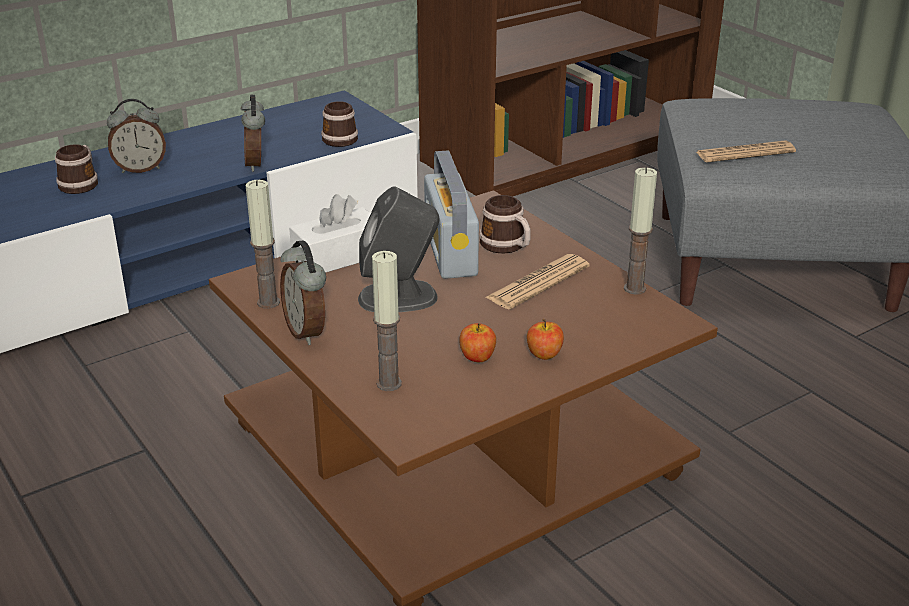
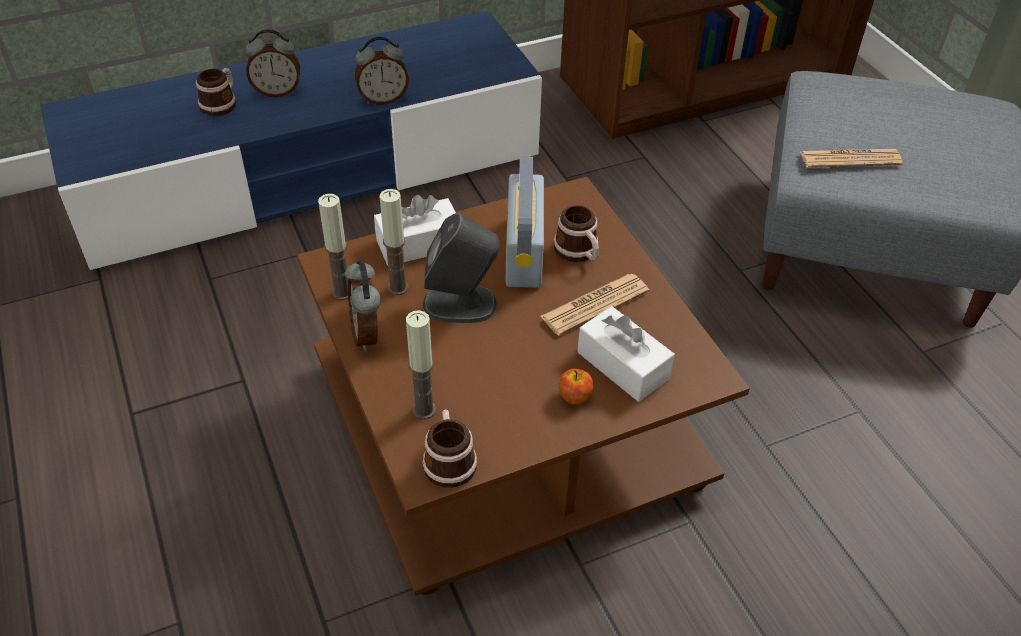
camera: 10 degrees right, 15 degrees up
alarm clock [241,95,265,172] -> alarm clock turned 105 degrees counterclockwise [355,37,409,105]
mug [321,101,358,147] -> mug moved to [422,410,477,488]
apple [460,323,496,362] -> none
candle [624,167,657,295] -> candle moved to [380,189,409,295]
none -> white tissue box [577,306,675,402]

